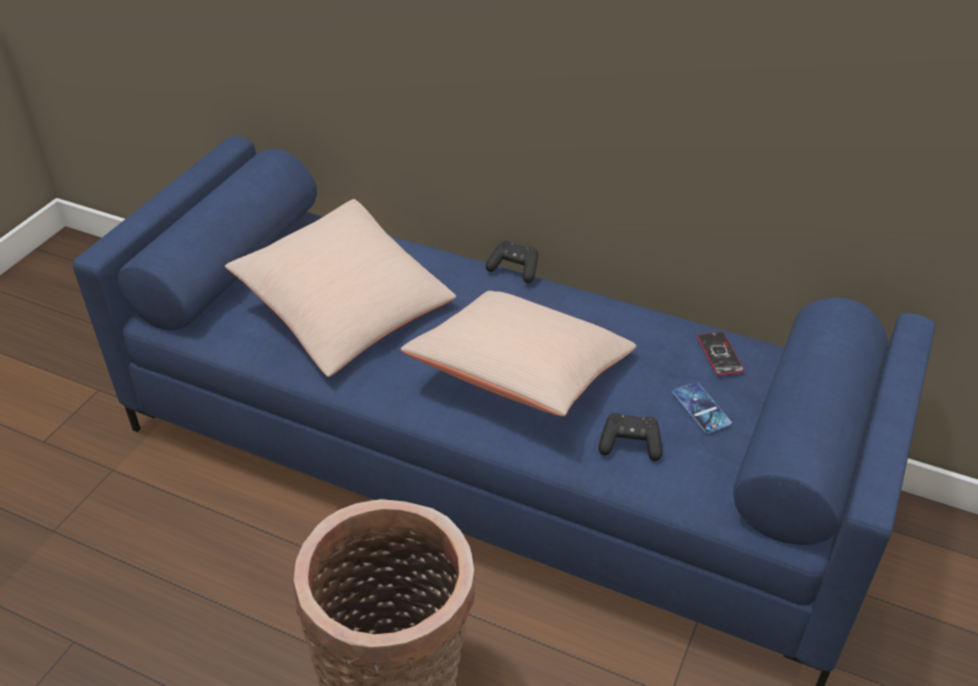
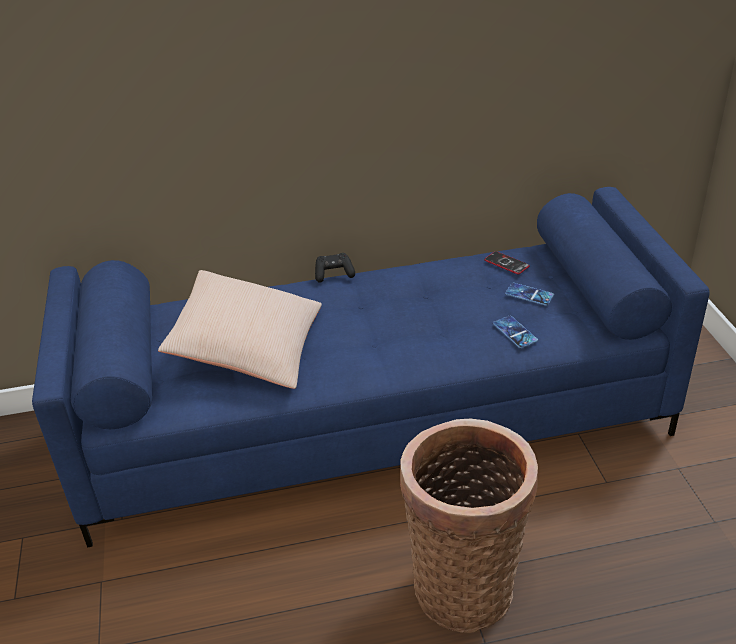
camera: 35 degrees left, 5 degrees down
beige pillow [401,291,636,416] -> none
black game controller [598,413,662,461] -> phone [493,316,538,348]

